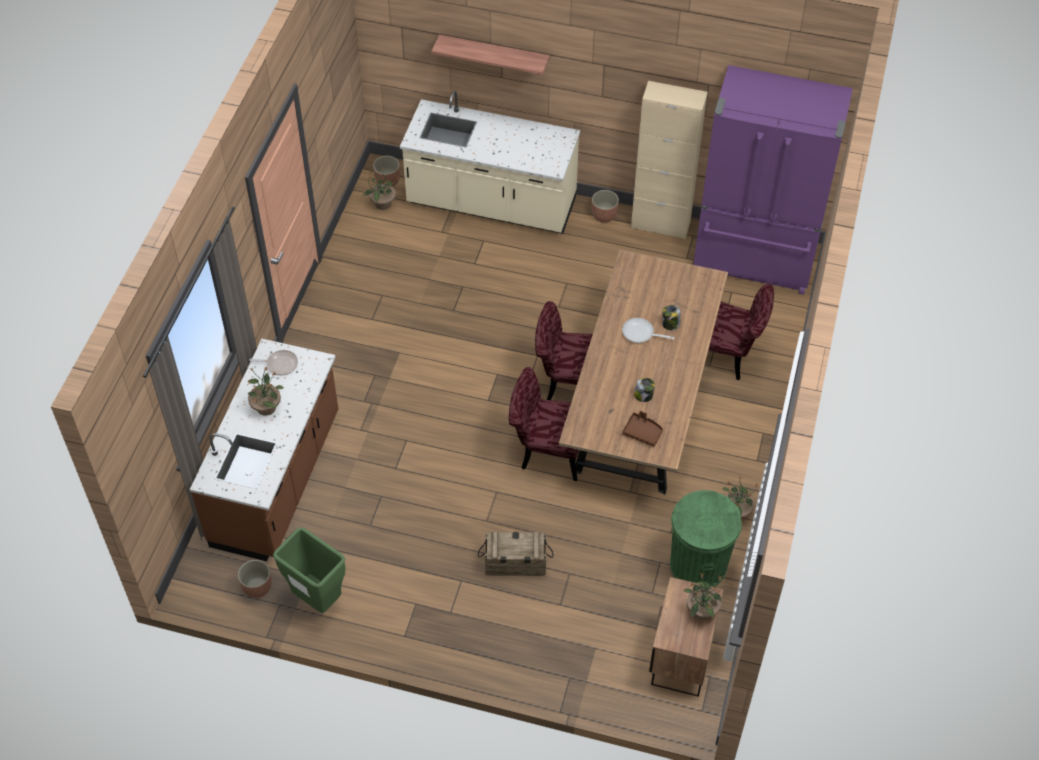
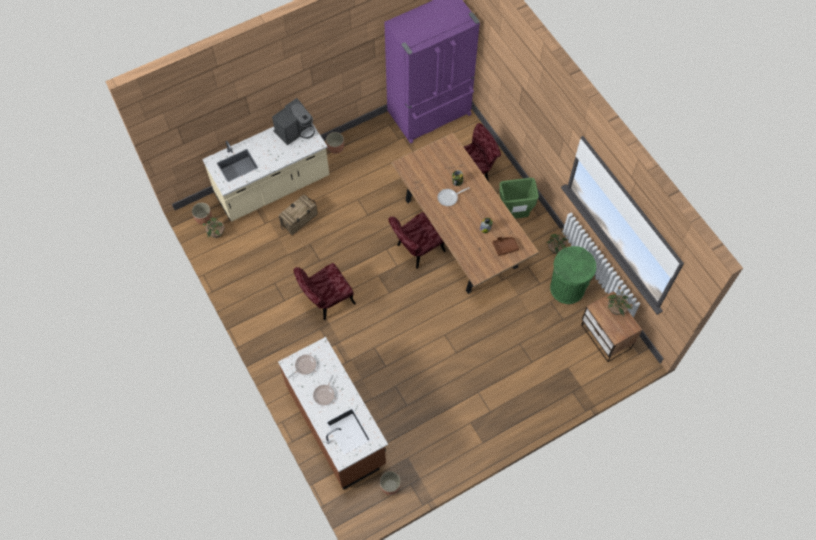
camera: 45 degrees left, 10 degrees up
potted plant [248,366,284,416] -> frying pan [313,375,335,406]
green trash can [273,527,346,613] -> green trash can moved to [499,178,539,219]
shelf [431,35,550,75] -> none
crate [478,532,553,576] -> crate moved to [279,194,318,235]
red chair [509,367,579,481] -> red chair moved to [294,263,356,320]
beige cabinet [631,81,708,239] -> none
none -> coffee machine [272,98,315,145]

